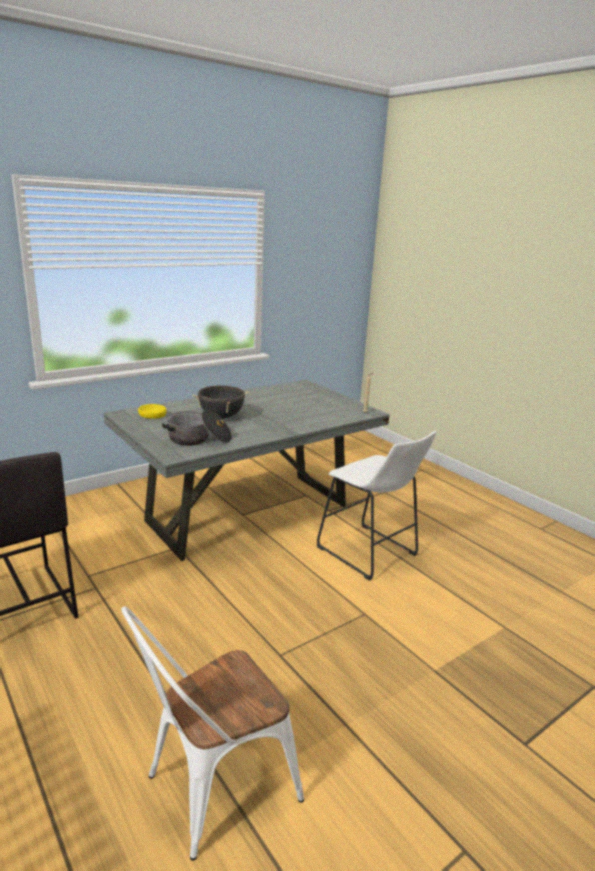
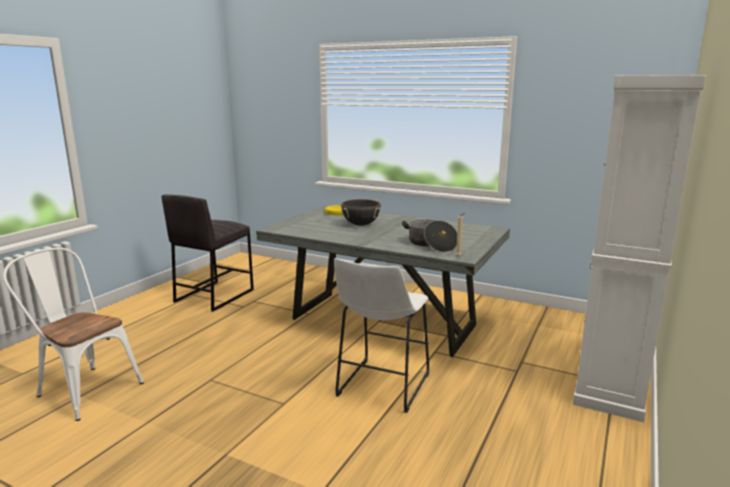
camera: 65 degrees right, 5 degrees down
cooking pot [162,410,232,446] -> cooking pot moved to [402,220,457,252]
none -> white cabinet [573,75,706,422]

